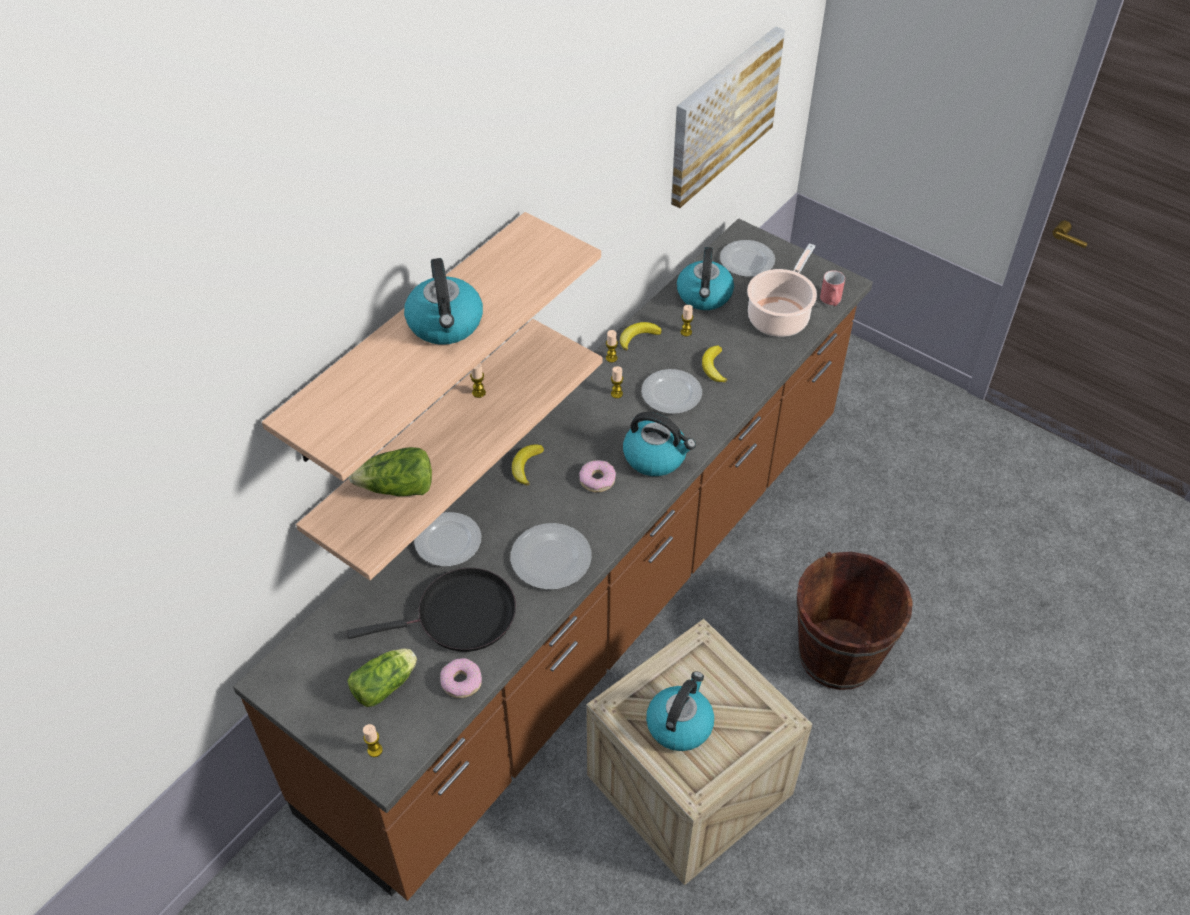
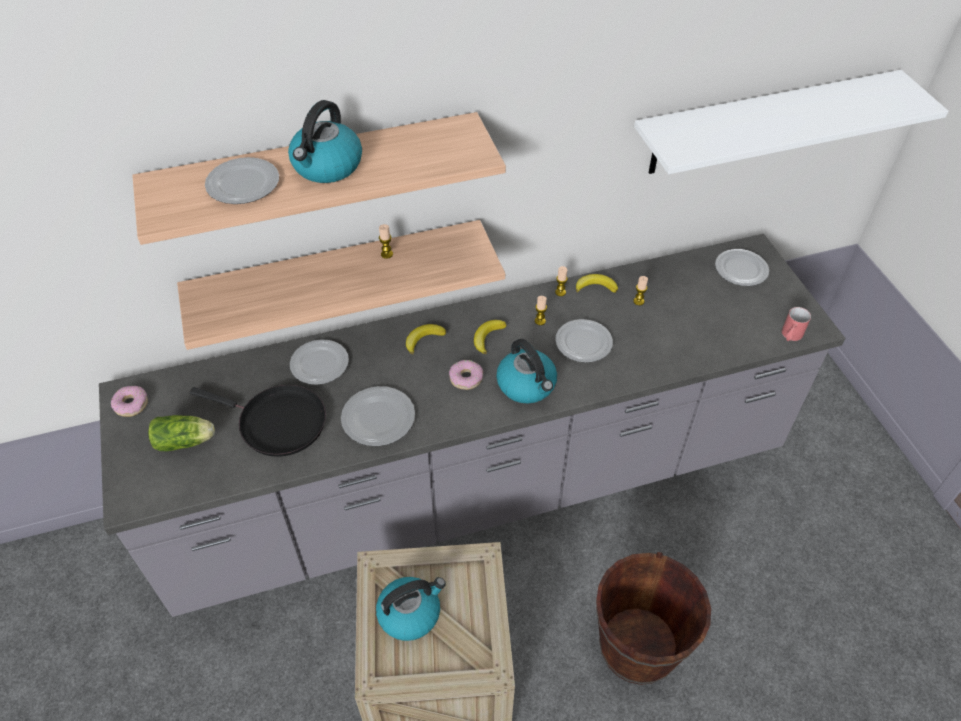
camera: 35 degrees right, 0 degrees up
brown counter [233,219,873,901] -> grey counter [99,234,845,617]
lettuce [348,447,432,496] -> none
candle [363,724,383,757] -> none
donut [440,658,482,698] -> donut moved to [111,386,148,417]
picture [671,27,785,208] -> white shelf [634,70,949,174]
kettle [677,247,734,310] -> none
banana [702,346,727,382] -> banana moved to [474,320,506,354]
cooking pot [747,243,817,337] -> none
none -> plate [205,157,279,204]

